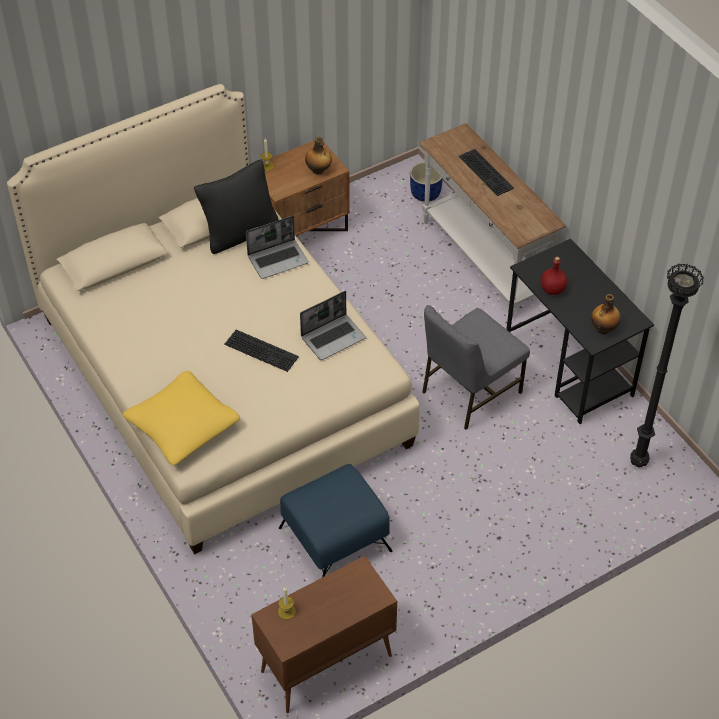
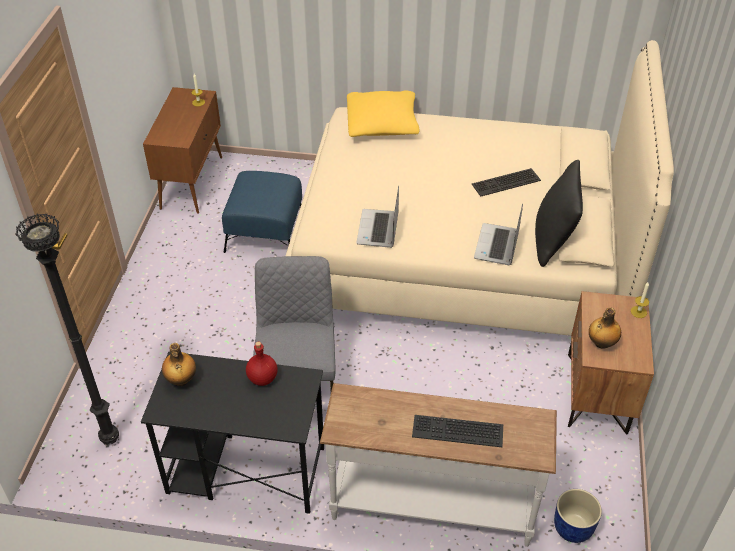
camera: 130 degrees right, 5 degrees down
keyboard [224,330,299,372] -> keyboard moved to [472,168,541,197]

